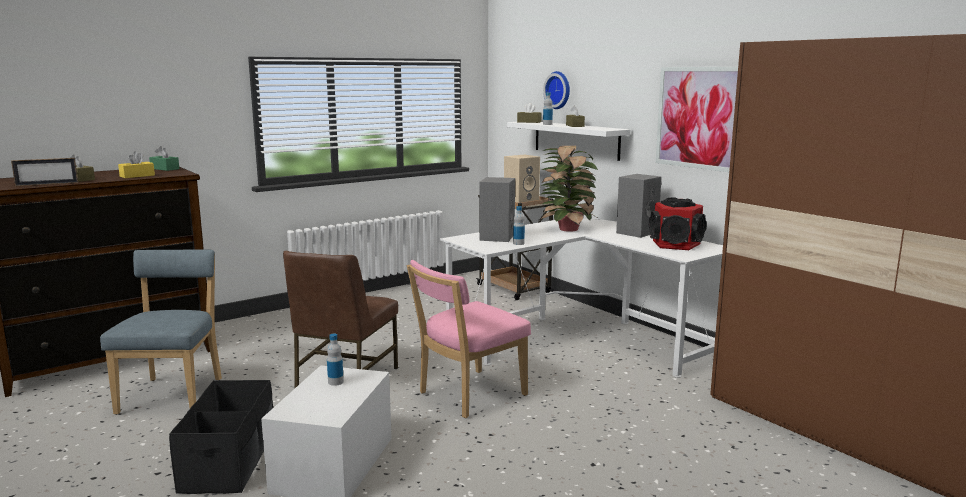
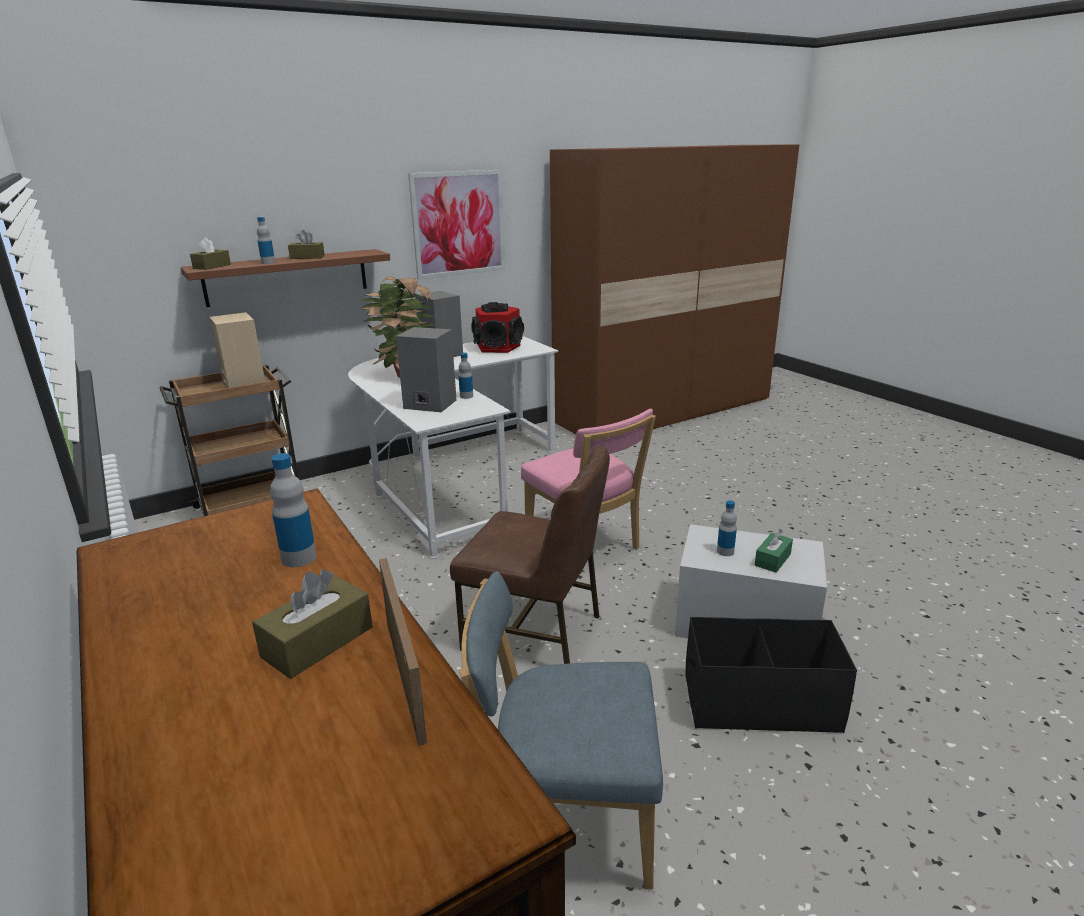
camera: 85 degrees left, 10 degrees up
yellow tissue box [118,151,155,178] -> bottle [270,453,317,567]
green tissue box [149,146,179,171] -> green tissue box moved to [755,529,793,573]
white shelf [507,122,630,161] -> brown shelf [181,249,390,307]
wall clock [543,71,570,109] -> none

